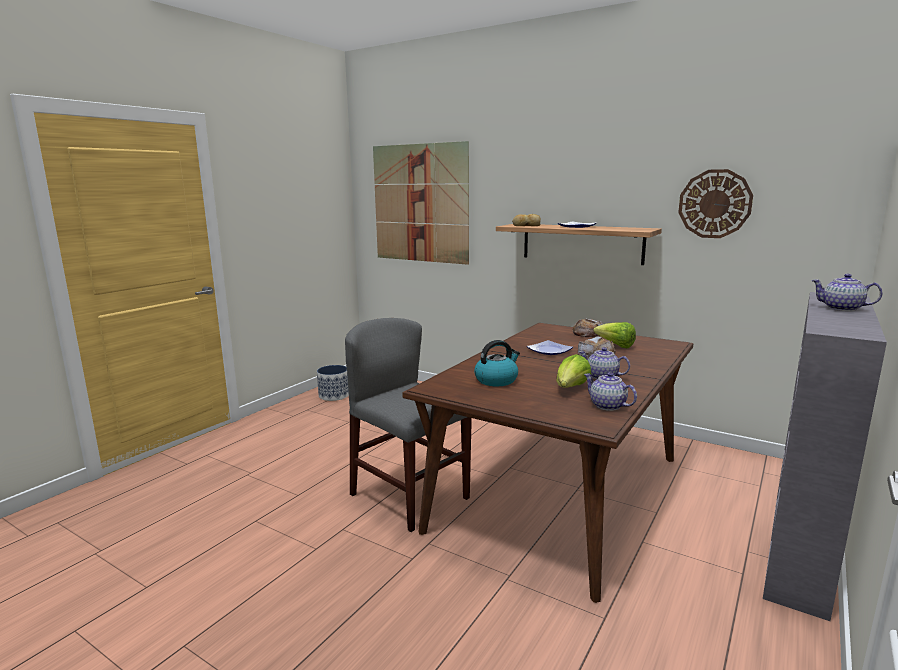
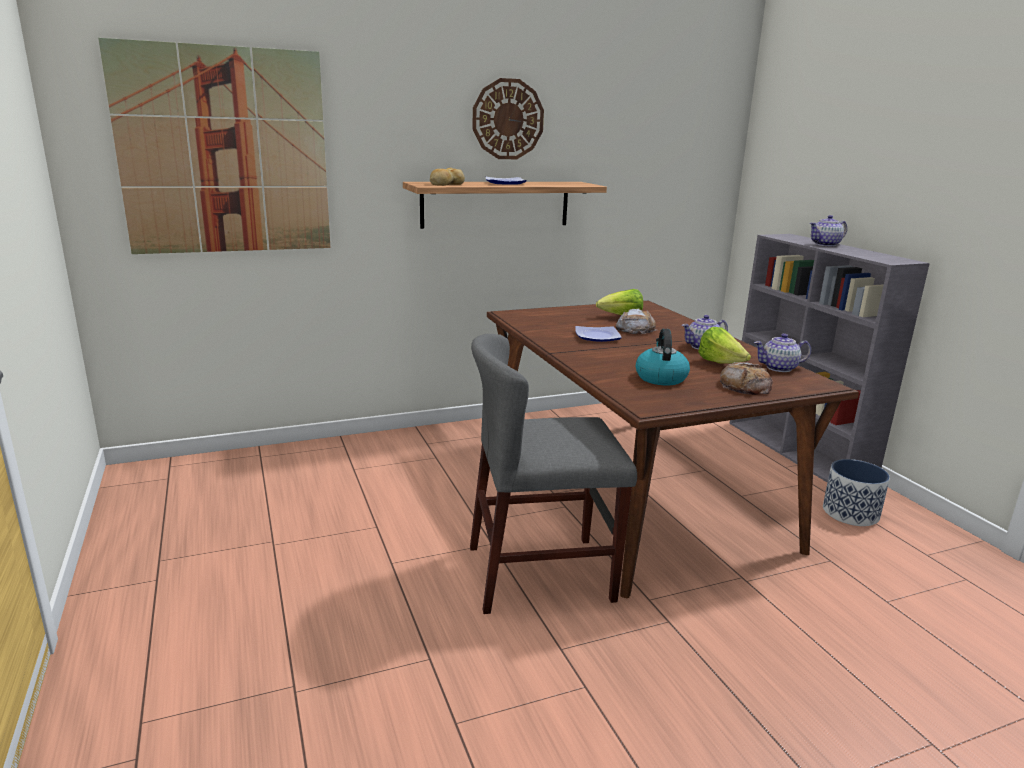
camera: 55 degrees left, 5 degrees up
planter [317,365,349,401] -> planter moved to [823,459,890,526]
bread [572,318,603,337] -> bread moved to [720,362,773,395]
wall clock [678,169,753,238] -> wall clock moved to [473,78,544,159]

